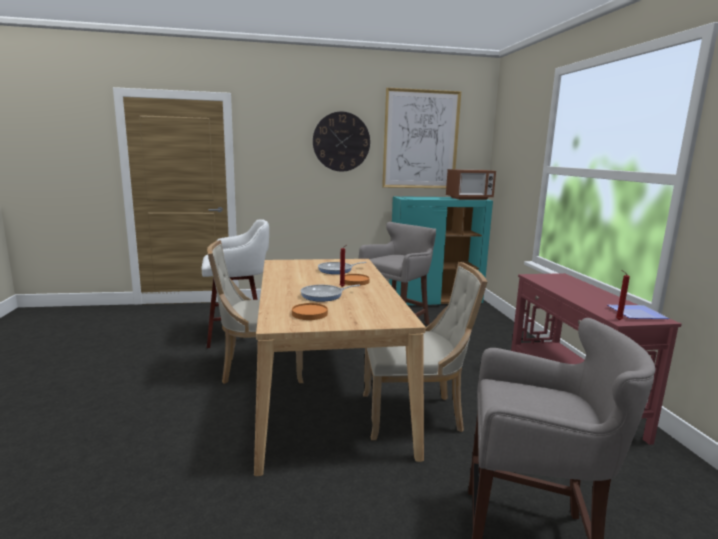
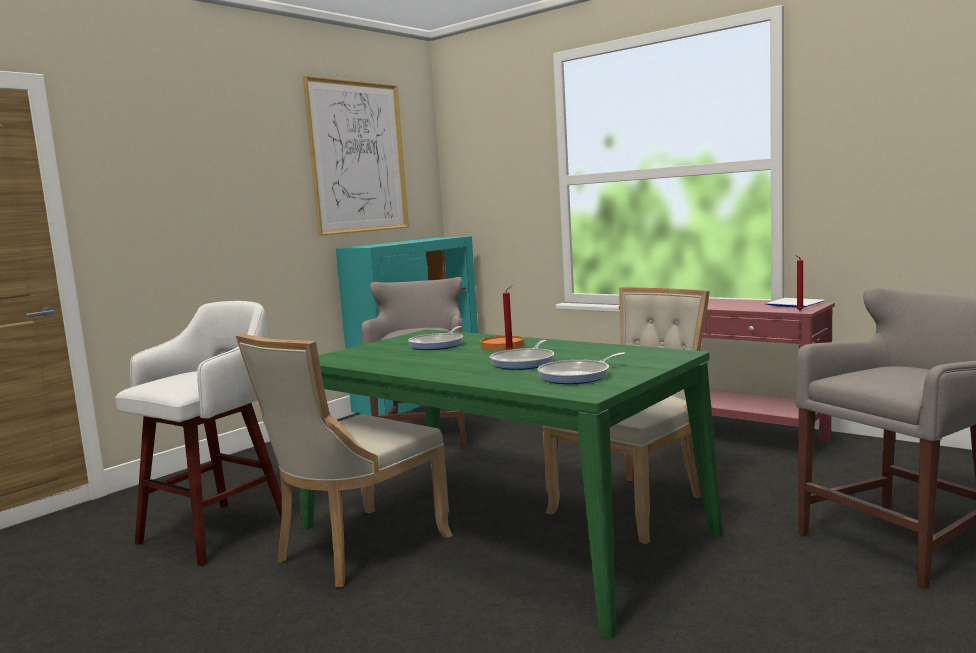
camera: 40 degrees left, 5 degrees down
beige dining table [254,259,426,476] -> green dining table [300,329,723,639]
orange plate [292,303,328,320] -> frying pan [538,352,625,384]
wall clock [313,111,370,172] -> none
microwave [446,169,496,200] -> none

